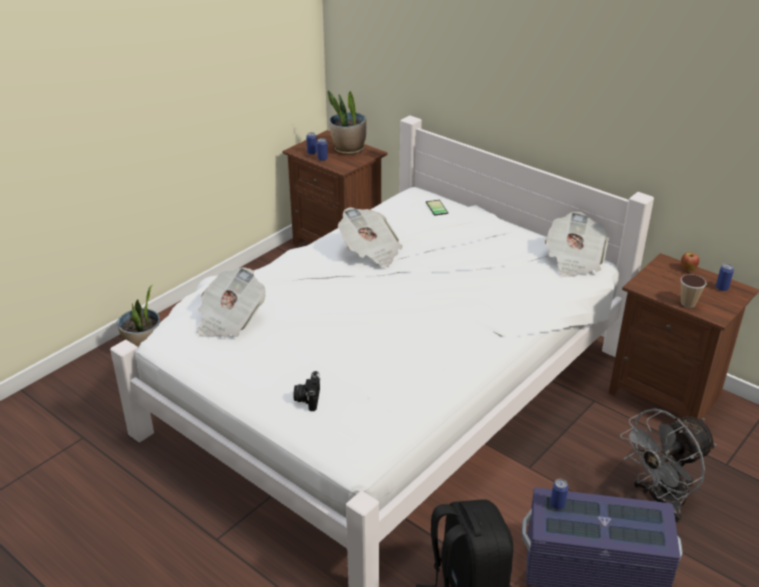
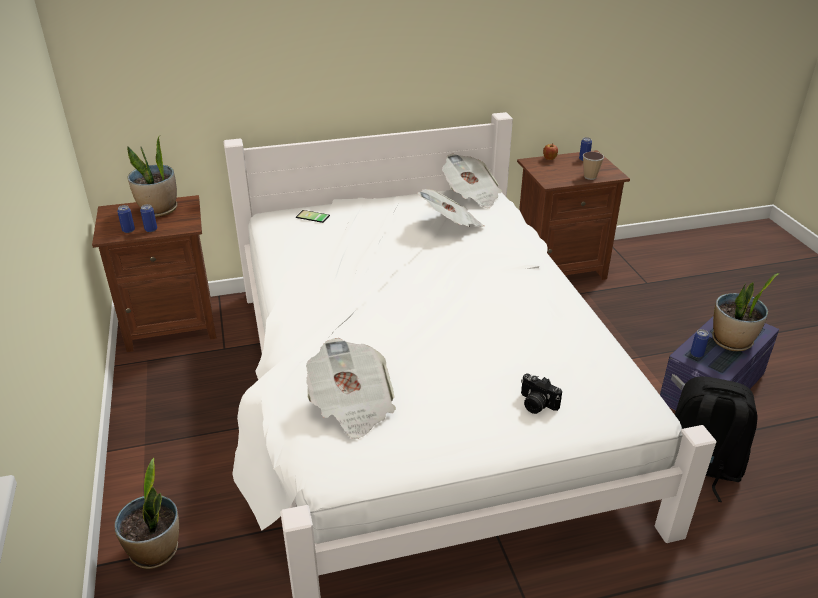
camera: 55 degrees left, 0 degrees up
newspaper [338,207,403,267] -> newspaper moved to [417,189,485,227]
grey fan [620,408,716,523] -> none
none -> potted plant [712,273,780,351]

